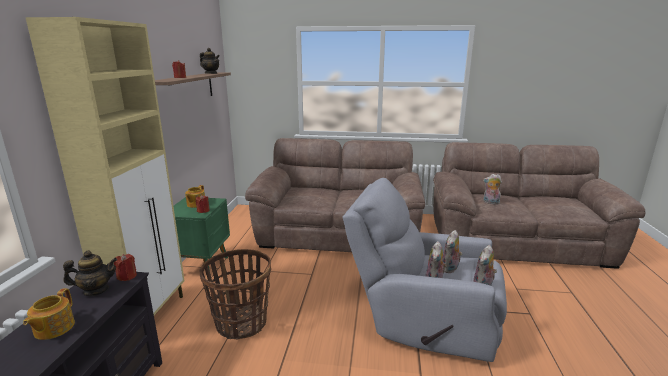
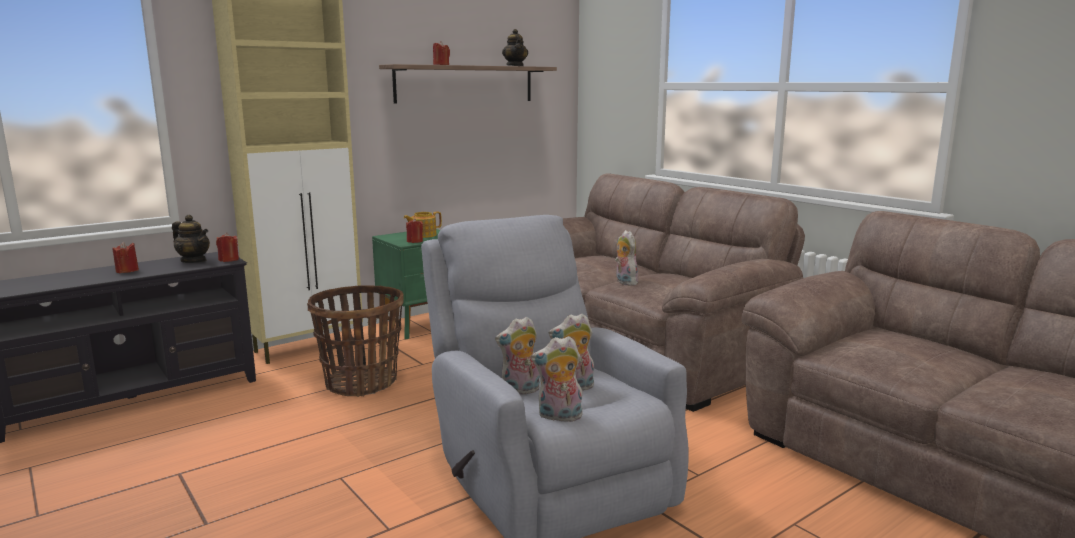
camera: 45 degrees right, 5 degrees down
teapot [23,288,75,340] -> red candle [113,241,139,273]
plush toy [483,174,502,205] -> plush toy moved to [615,230,638,286]

